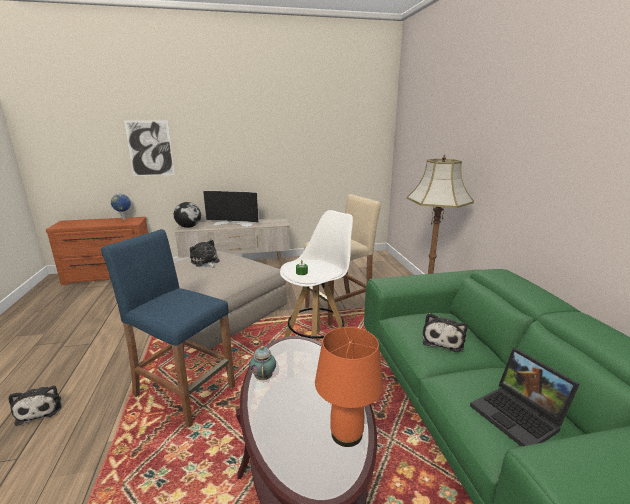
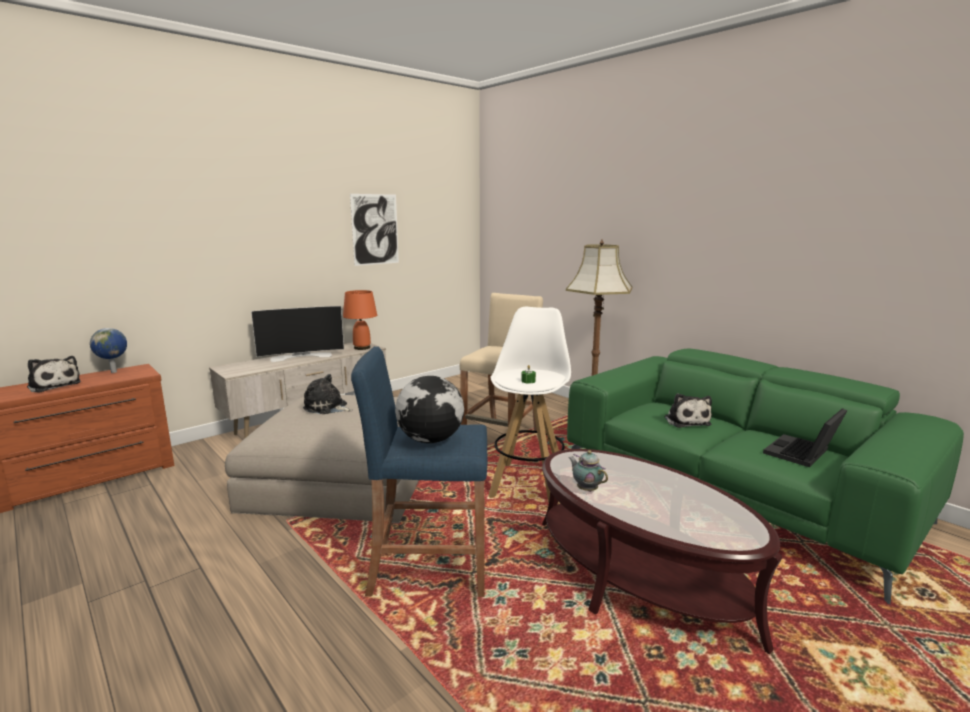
camera: 30 degrees left, 5 degrees down
plush toy [9,386,62,426] -> plush toy moved to [27,356,81,392]
picture [124,120,175,176] -> picture moved to [350,194,399,266]
globe [174,202,201,228] -> globe moved to [395,376,464,443]
orange table lamp [315,327,383,447] -> orange table lamp moved to [343,290,377,350]
laptop [470,348,580,447] -> laptop turned 105 degrees clockwise [763,408,847,467]

